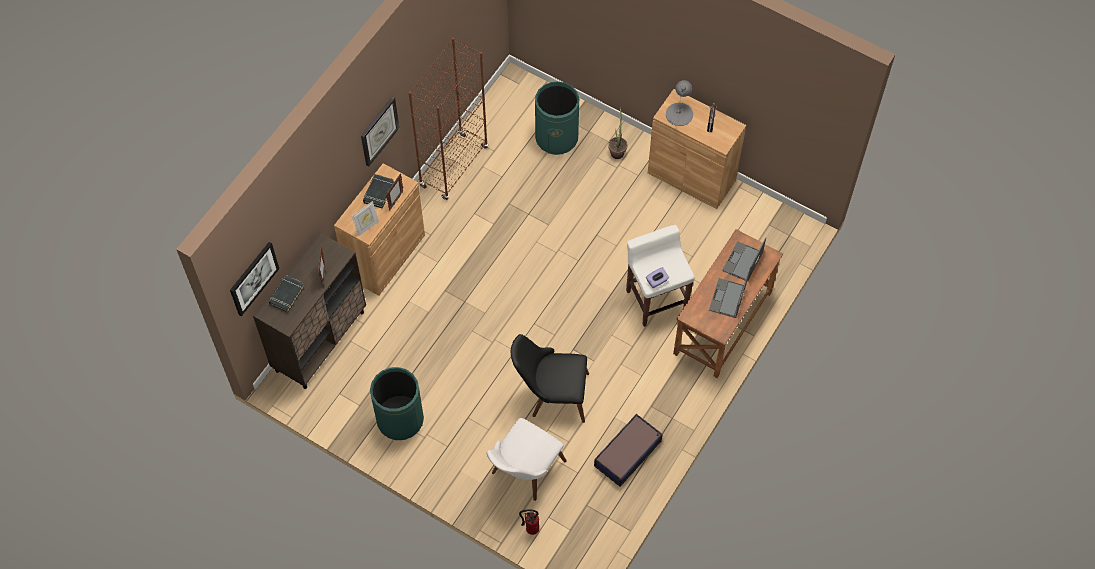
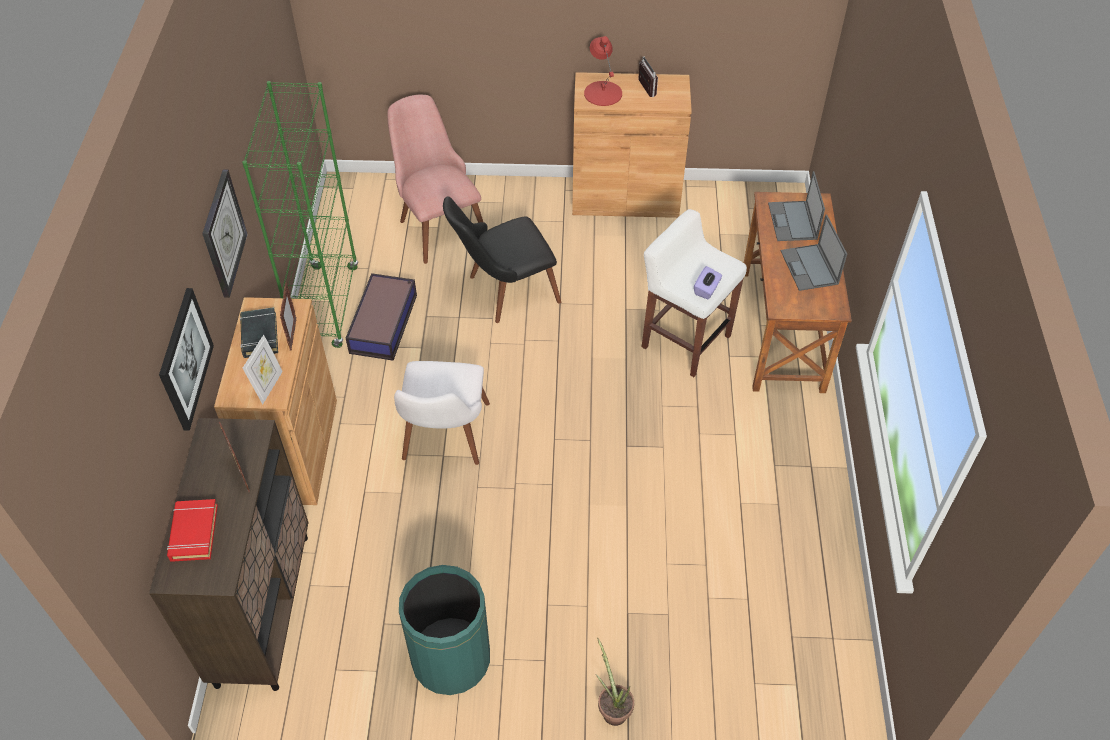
camera: 30 degrees left, 10 degrees down
picture [230,242,279,316] -> picture moved to [159,288,214,431]
black book [269,275,305,313] -> red book [167,499,218,562]
brown bookcase [408,37,488,200] -> green bookcase [242,81,358,348]
white chair [486,418,567,501] -> white chair moved to [394,361,490,465]
black chair [511,334,589,423] -> black chair moved to [443,196,561,323]
fire extinguisher [519,509,539,535] -> none
green trash can [535,81,579,155] -> pink chair [387,95,483,264]
storage box [594,414,663,487] -> storage box moved to [346,273,417,361]
potted plant [608,107,627,159] -> potted plant moved to [596,637,634,726]
grey table lamp [666,80,693,126] -> red table lamp [584,36,622,106]

